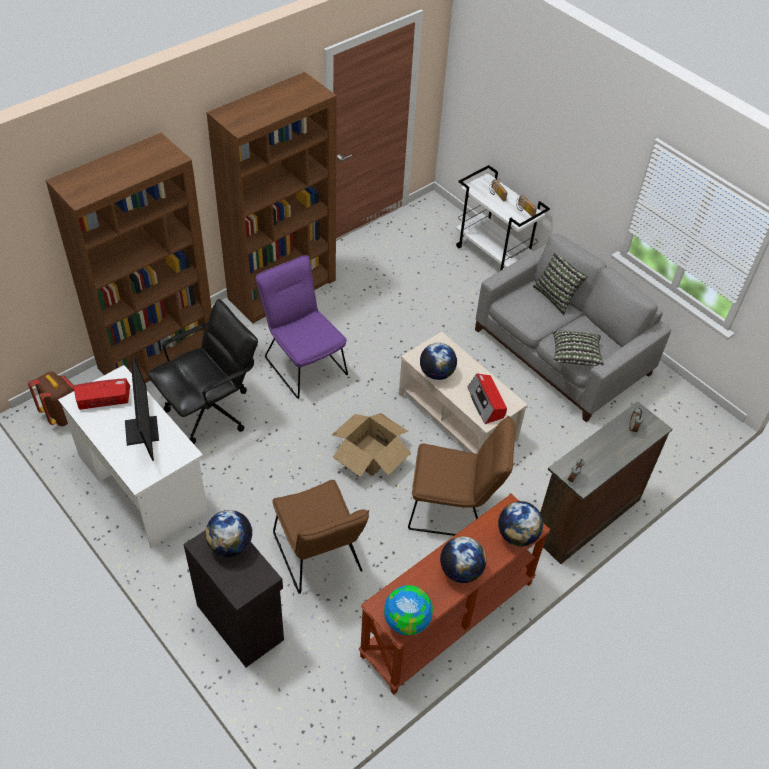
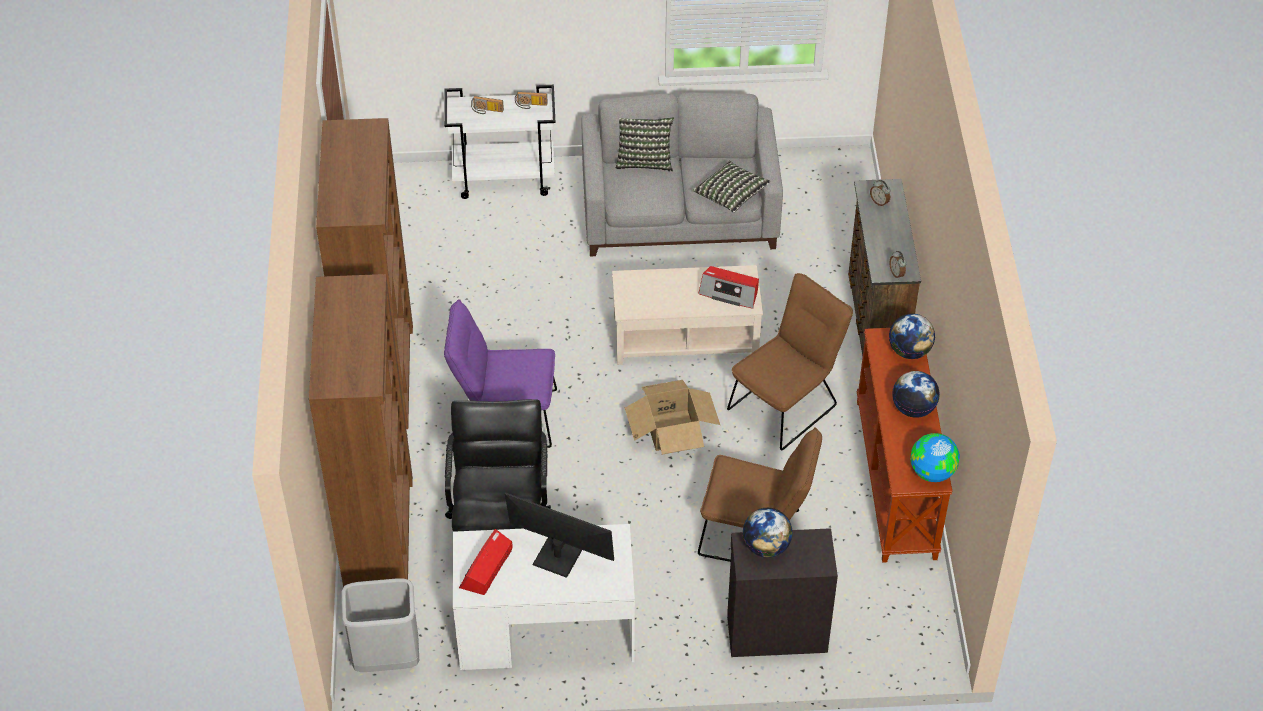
camera: 50 degrees left, 0 degrees up
brown backpack [28,371,74,426] -> grey trash can [341,579,419,672]
globe [420,343,457,380] -> none

